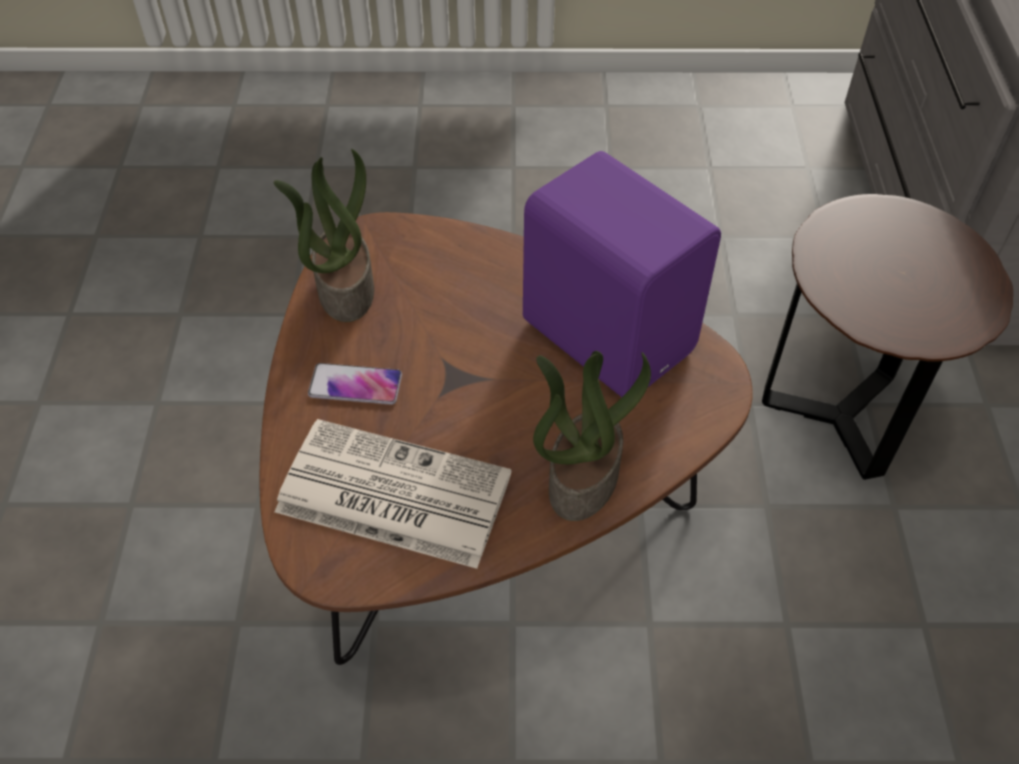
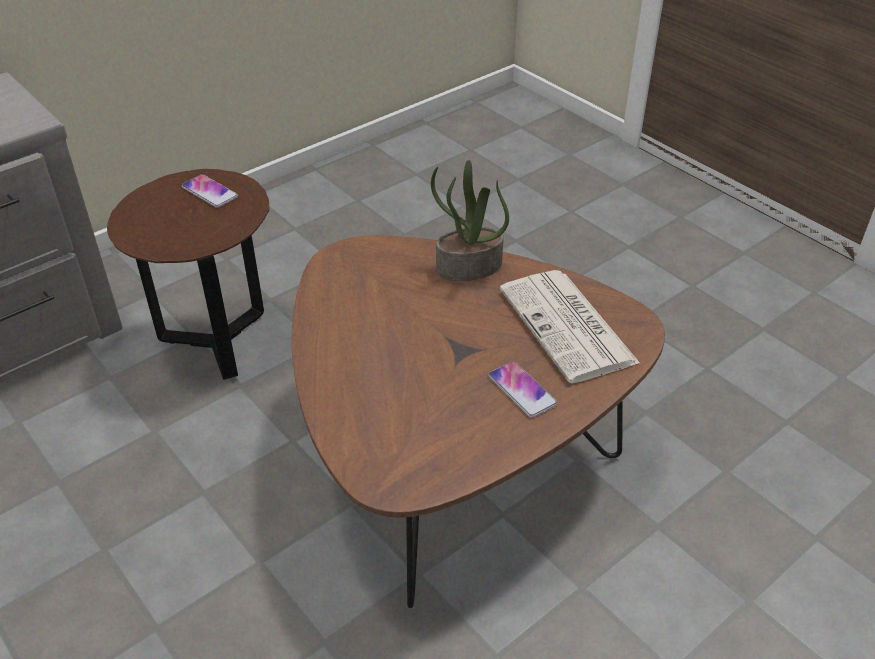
camera: 130 degrees left, 10 degrees down
potted plant [274,149,374,322] -> none
purple speaker [523,151,721,397] -> none
none -> phone [182,174,238,208]

